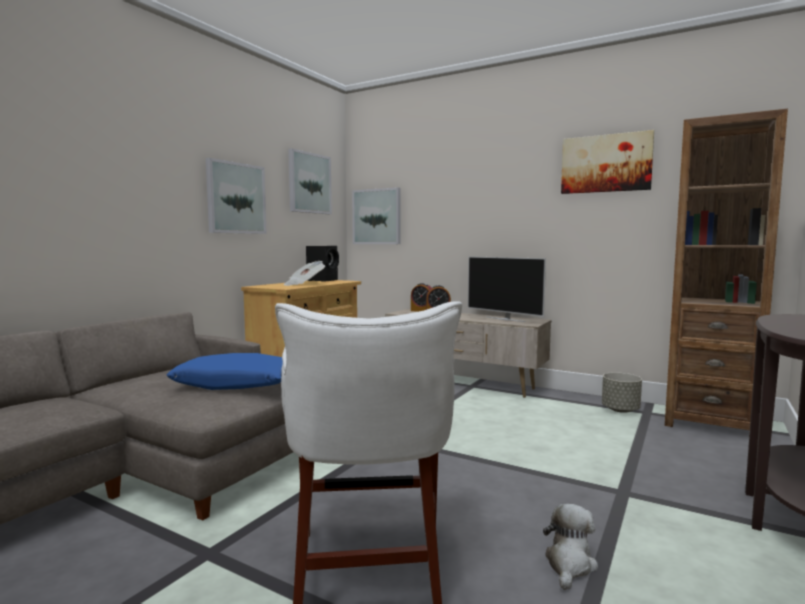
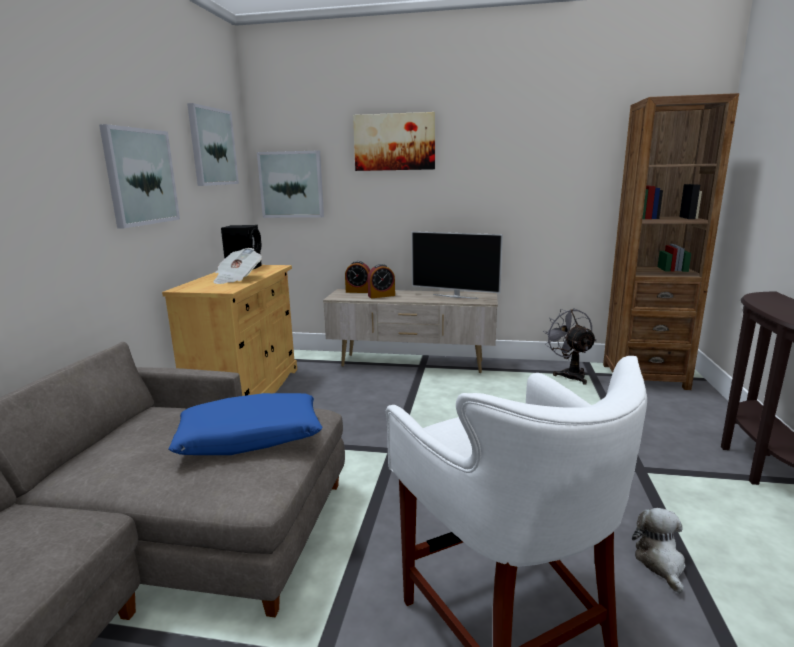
camera: 20 degrees left, 10 degrees up
picture [561,130,654,194] -> picture moved to [353,112,435,171]
grey planter [602,372,642,413] -> grey fan [543,309,597,385]

